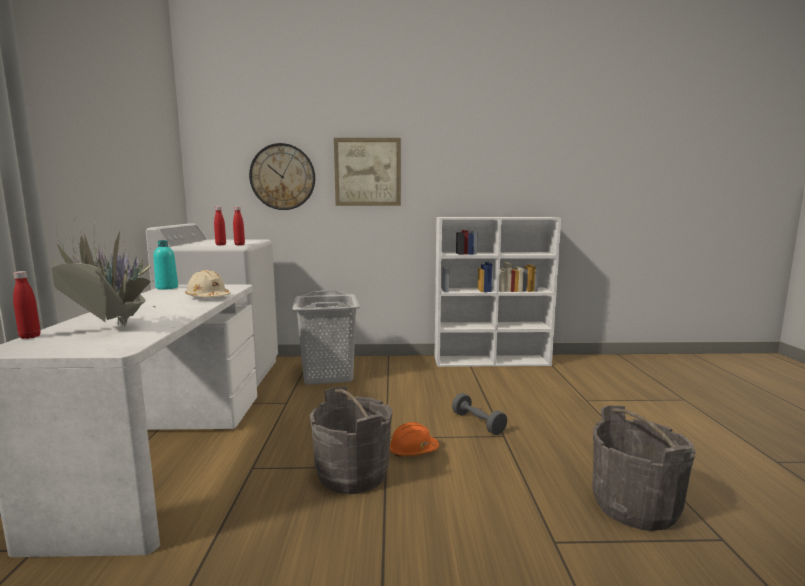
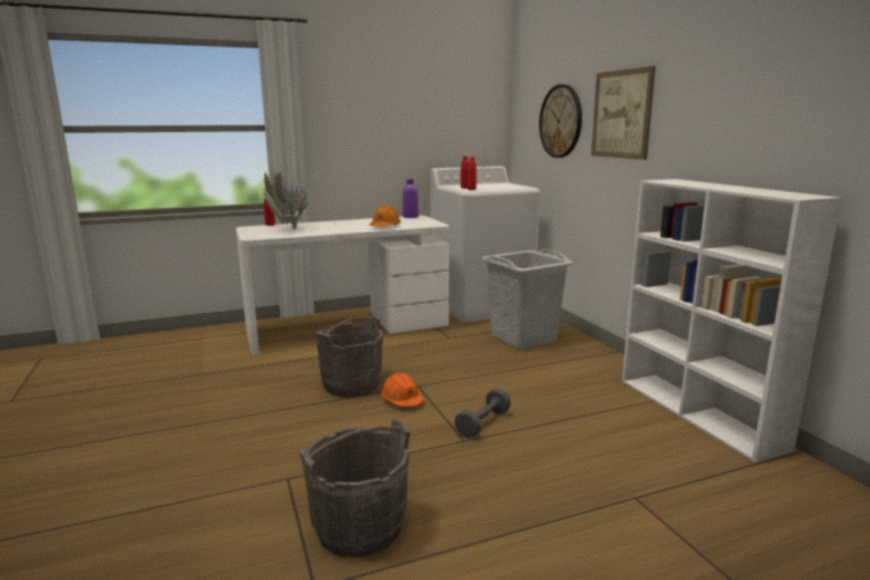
camera: 70 degrees right, 5 degrees up
turquoise bottle [154,240,178,290] -> purple bottle [403,179,419,218]
beige hard hat [185,270,231,297] -> orange hard hat [370,205,401,226]

